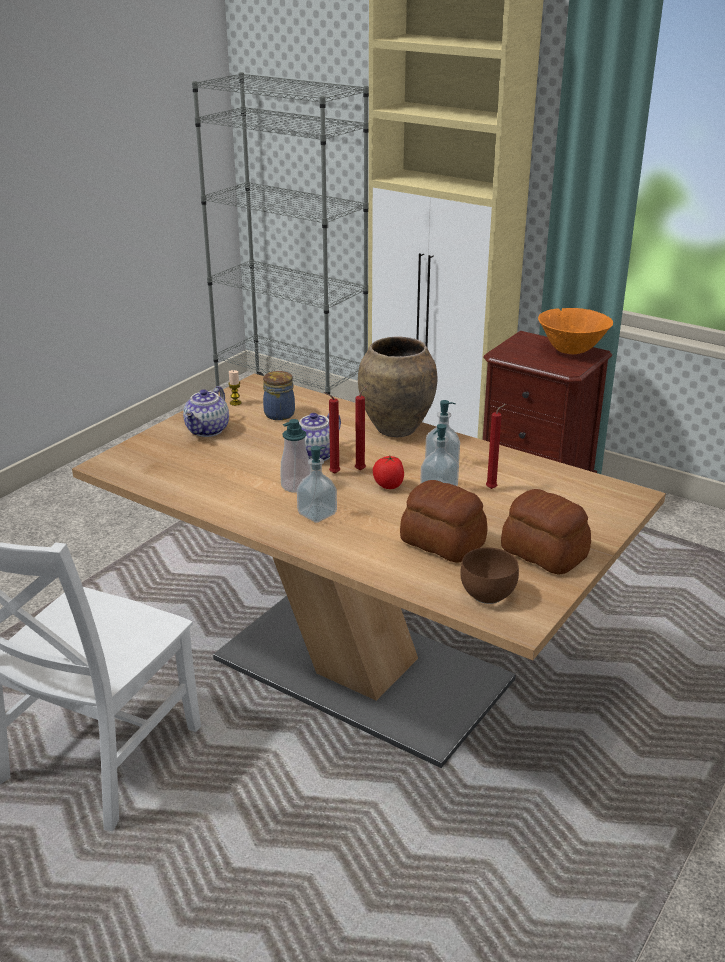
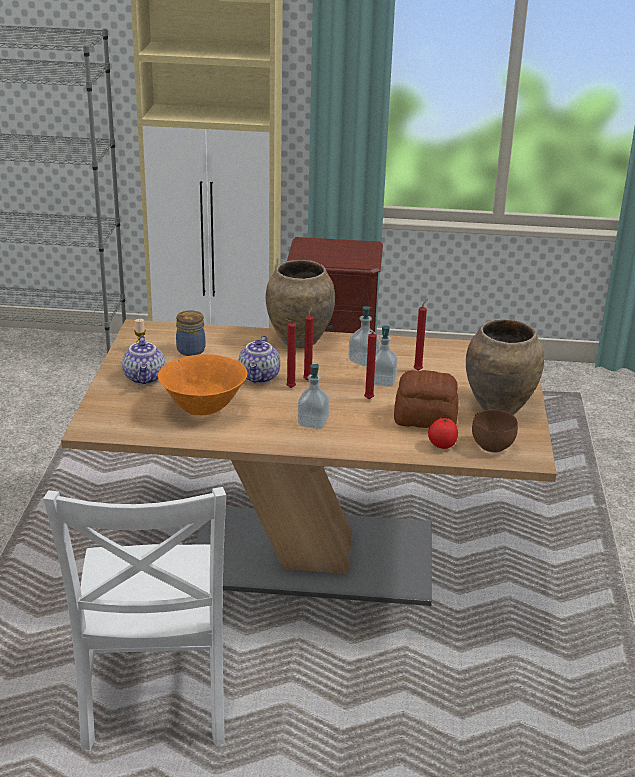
camera: 30 degrees left, 0 degrees up
soap dispenser [280,419,311,493] -> none
tomato [373,456,404,489] -> tomato moved to [428,418,458,449]
bread [501,489,591,575] -> brown vase [466,319,544,415]
orange bowl [538,308,613,354] -> orange bowl moved to [158,354,248,415]
none -> red candle [364,331,377,399]

